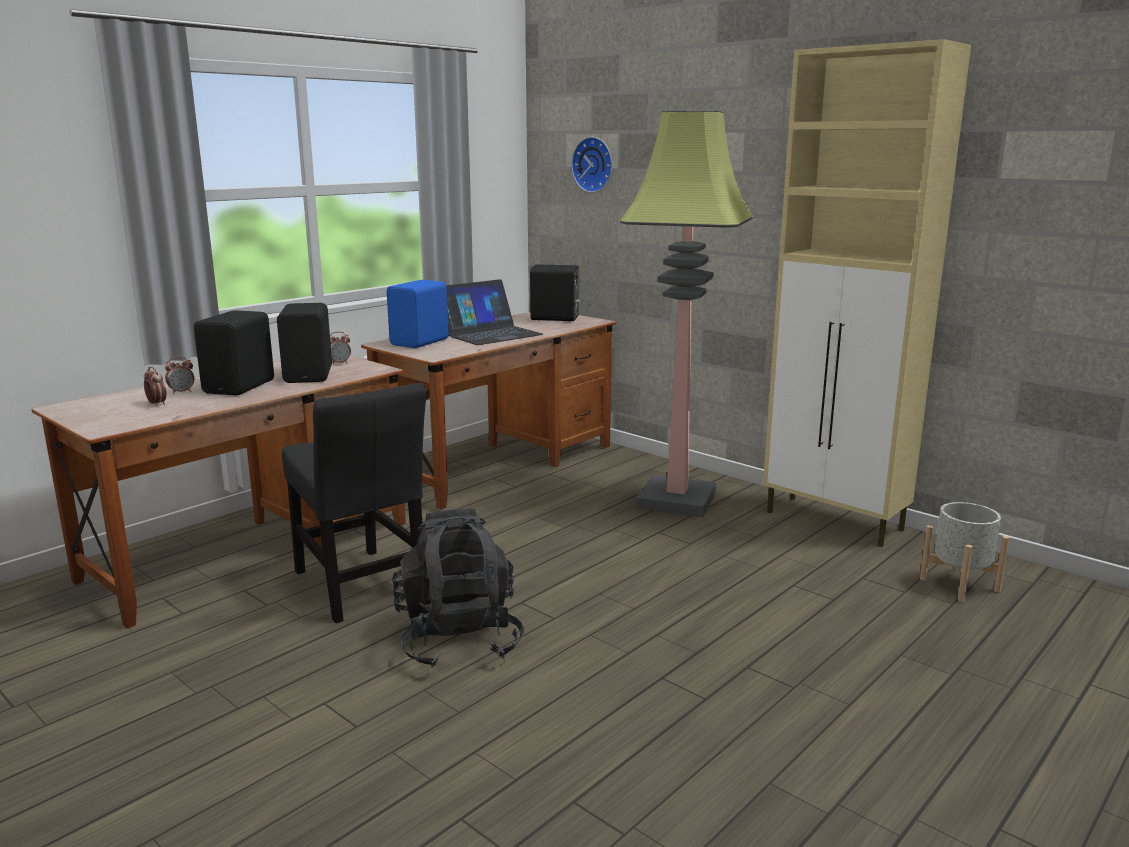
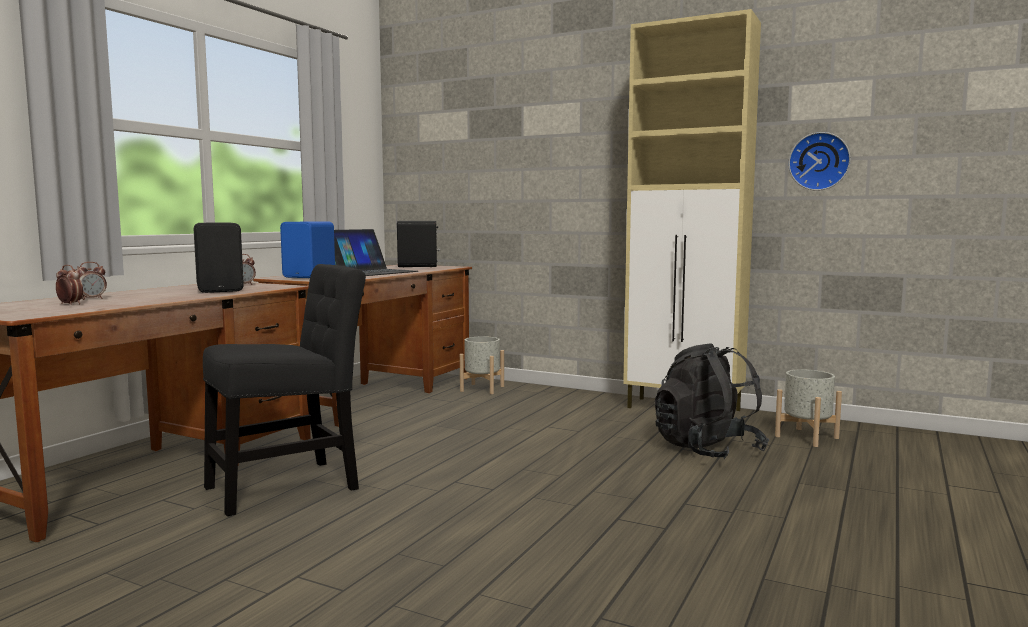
camera: 15 degrees left, 10 degrees down
black speaker [194,310,274,395] -> none
black chair [282,383,427,623] -> black chair turned 75 degrees counterclockwise [203,264,366,516]
black backpack [392,508,524,667] -> black backpack moved to [654,343,769,459]
wall clock [571,137,612,193] -> wall clock moved to [788,132,851,191]
floor lamp [620,109,753,518] -> none
none -> grey planter [460,336,504,394]

